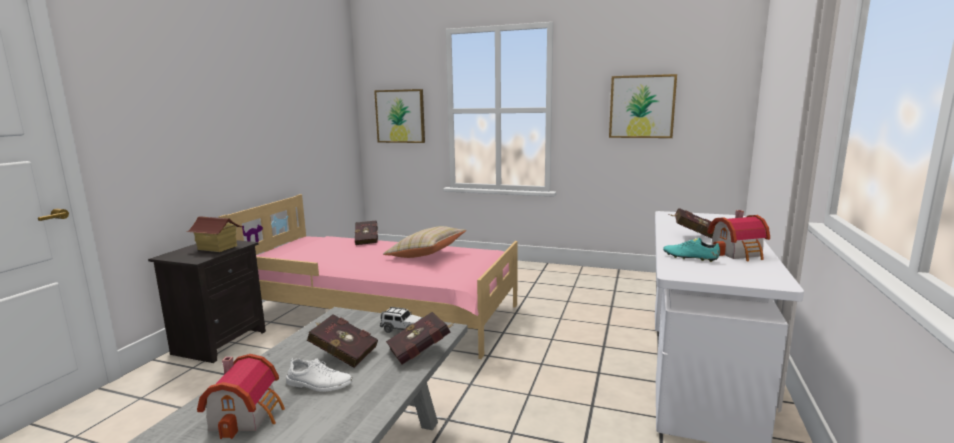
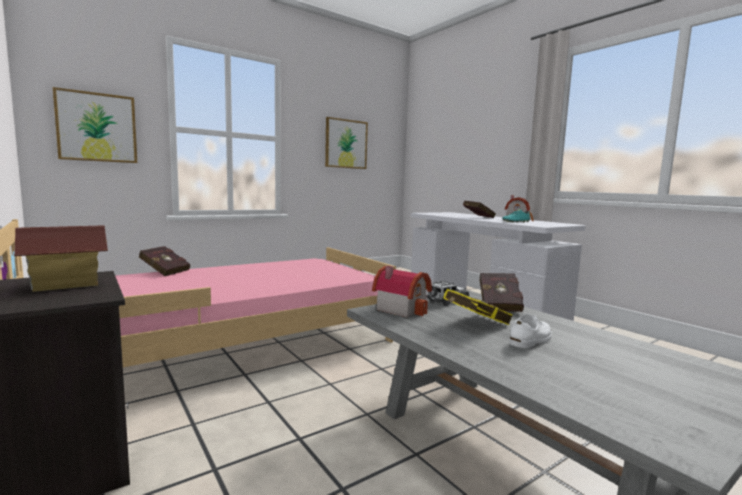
camera: 55 degrees left, 5 degrees down
toy house [197,354,285,439] -> toy house moved to [372,266,432,317]
red book [307,314,378,368] -> yellow book [443,289,513,325]
beige pillow [383,226,466,258] -> none

